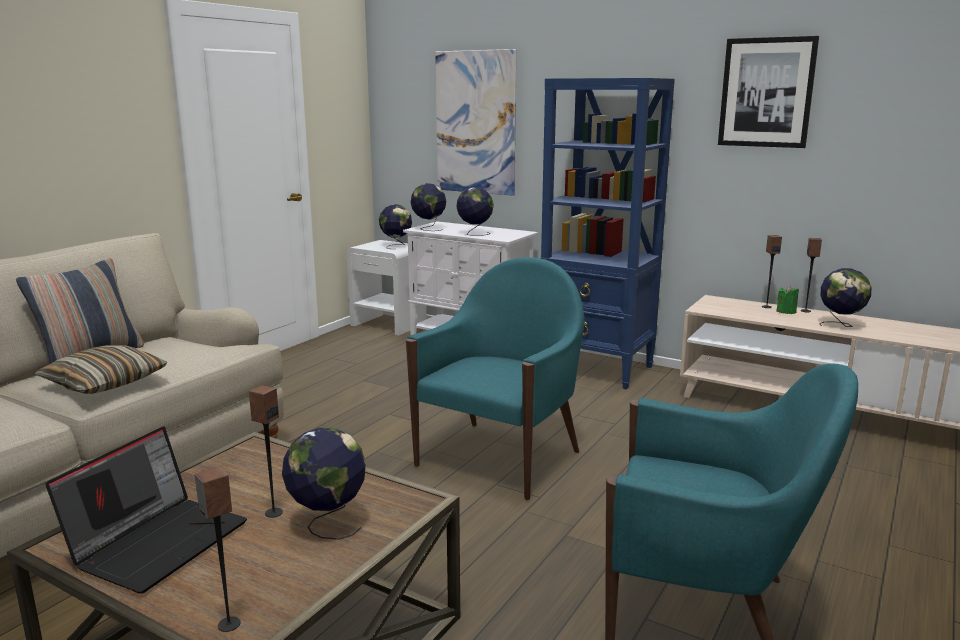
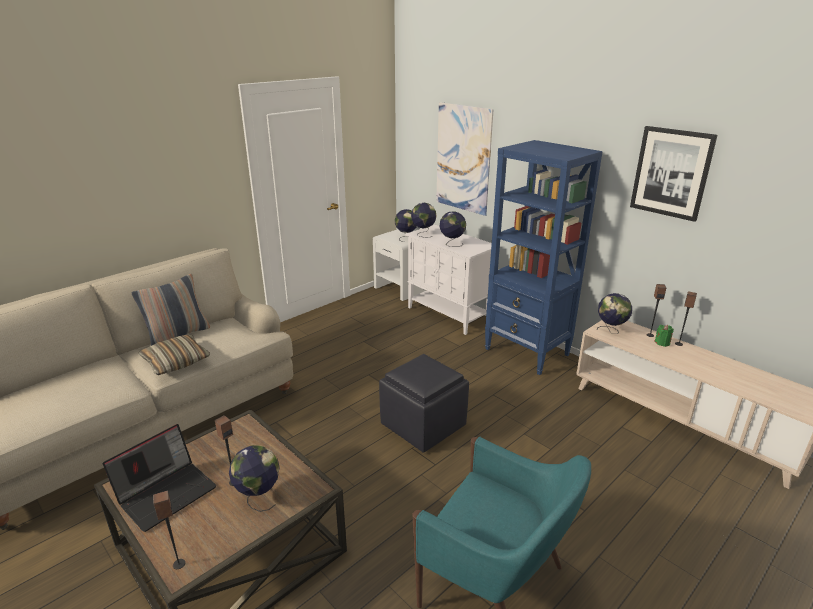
camera: 15 degrees right, 10 degrees up
turquoise armchair [406,257,585,500] -> black ottoman [379,354,469,453]
globe [820,268,872,327] -> globe moved to [597,293,632,334]

